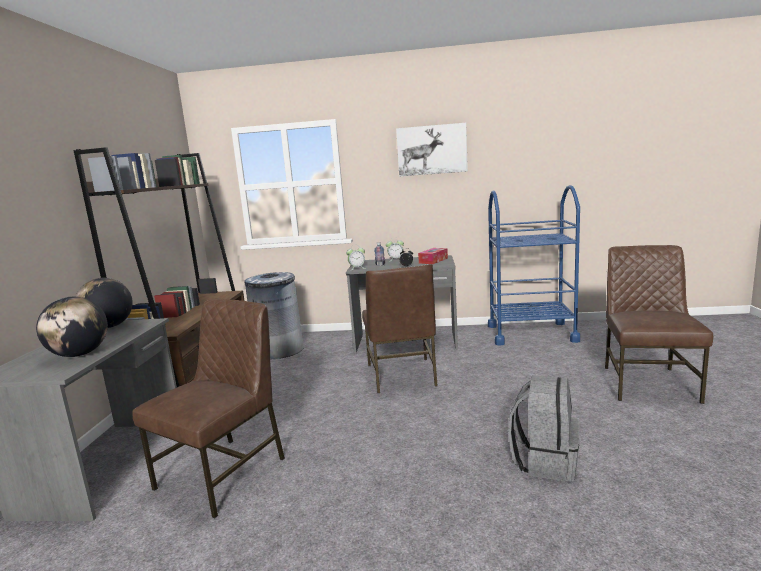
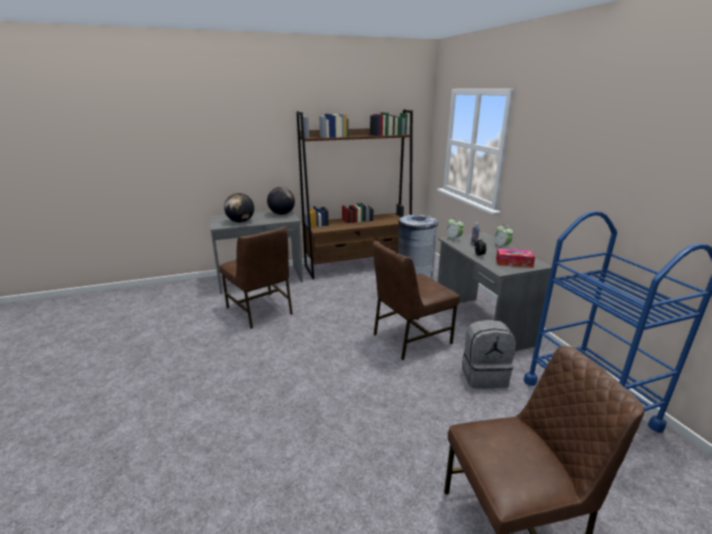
camera: 65 degrees right, 10 degrees up
brown chair [133,299,285,519] -> brown chair turned 45 degrees clockwise [219,226,293,329]
picture [396,123,468,176] -> none
grey backpack [508,375,579,482] -> grey backpack moved to [462,320,516,388]

